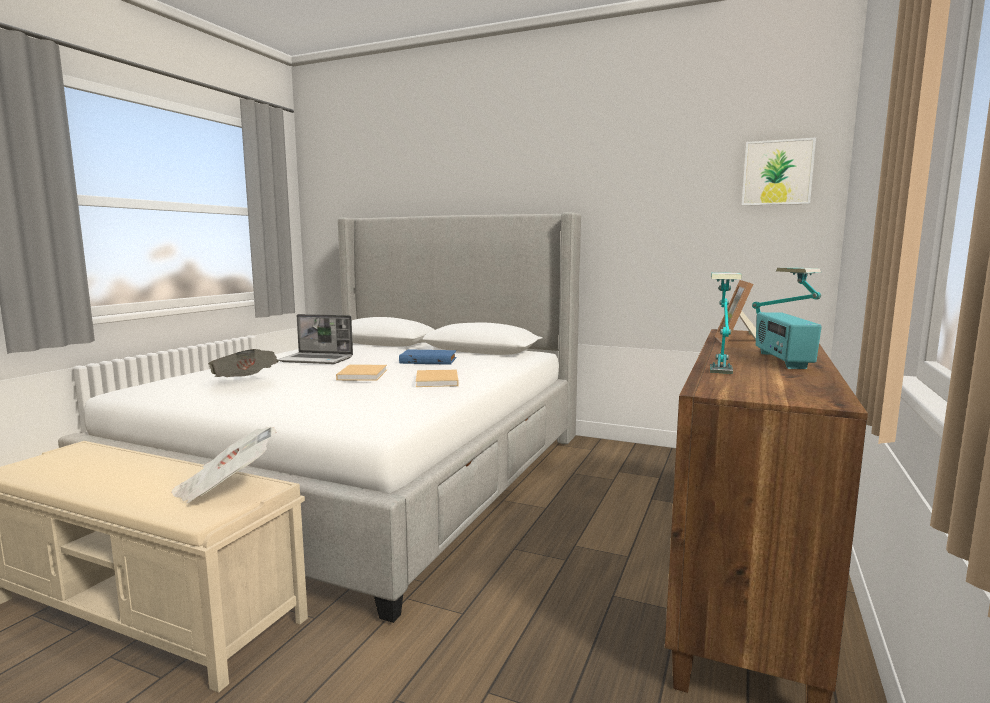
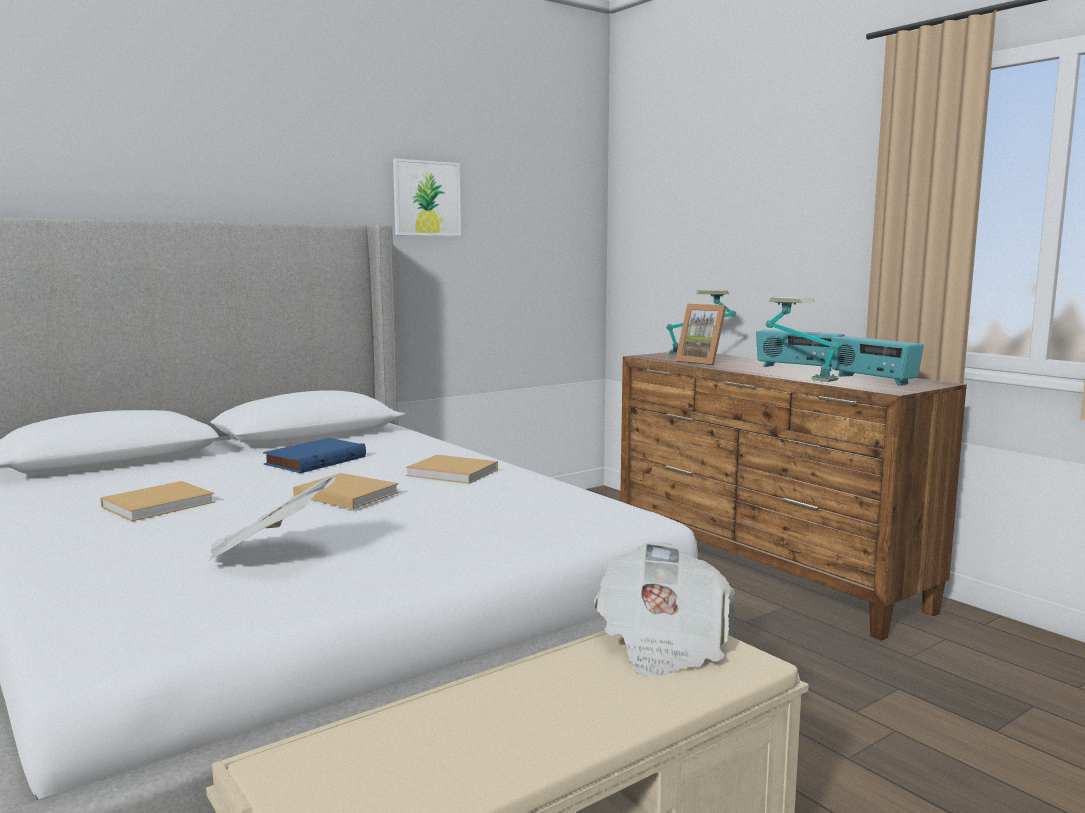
camera: 60 degrees left, 0 degrees up
laptop [278,314,353,364] -> beige book [100,481,215,521]
picture [742,138,816,206] -> picture moved to [393,159,461,236]
none -> radio [831,336,924,386]

